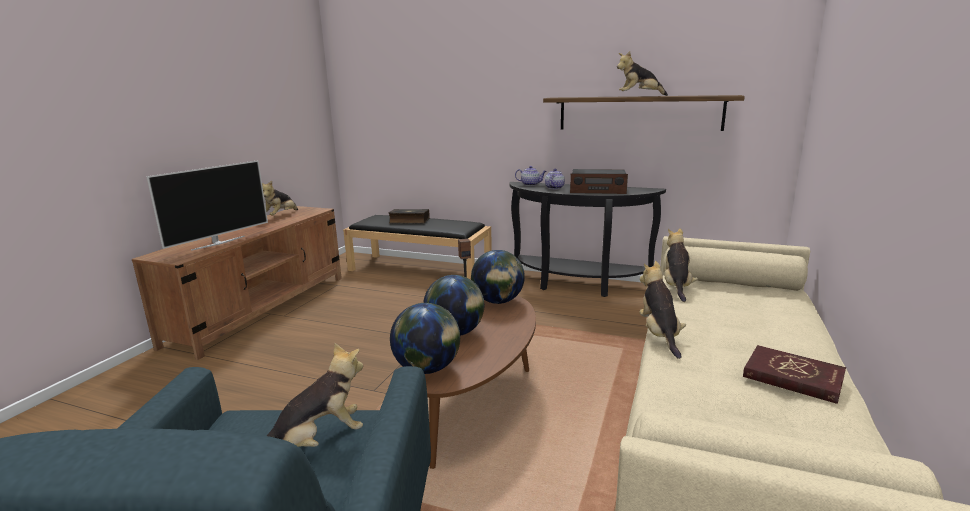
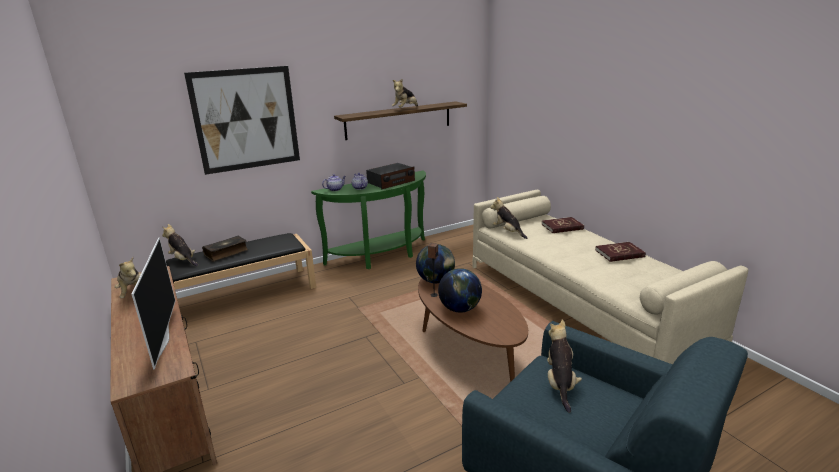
camera: 50 degrees left, 5 degrees up
globe [390,303,460,374] -> none
black console table [510,182,666,297] -> green console table [311,171,426,269]
plush toy [639,261,686,359] -> plush toy moved to [162,224,198,266]
none -> picture [184,66,300,175]
none -> red book [541,217,584,233]

